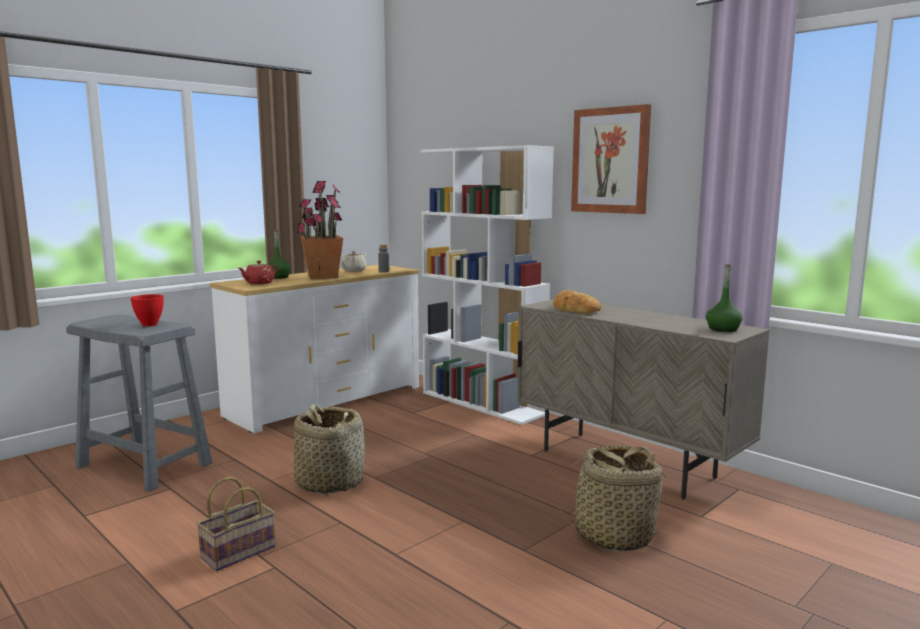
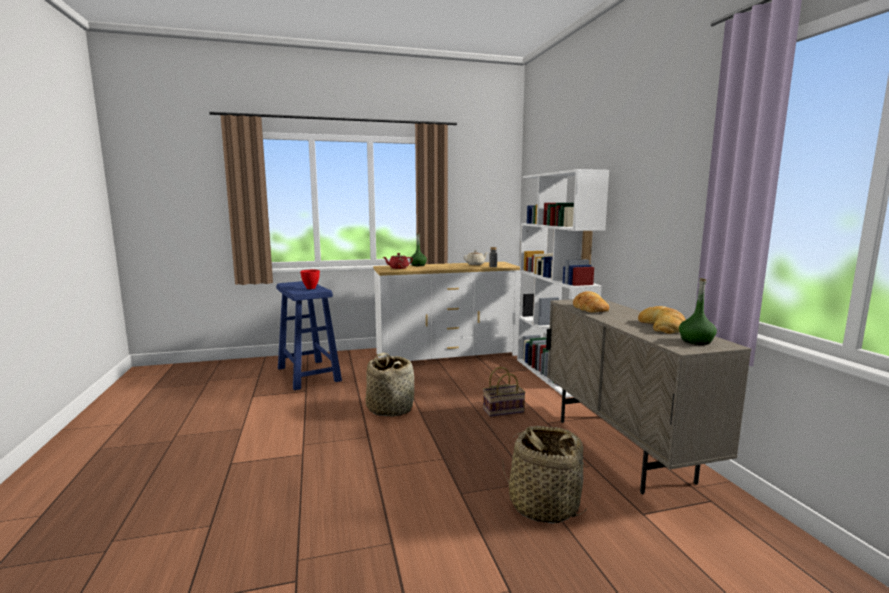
camera: 30 degrees right, 0 degrees up
grey stool [66,314,213,492] -> blue stool [276,281,342,390]
basket [196,477,276,571] -> basket moved to [483,367,526,417]
potted plant [297,181,343,279] -> none
picture [571,104,651,214] -> none
none -> bread [638,306,686,334]

